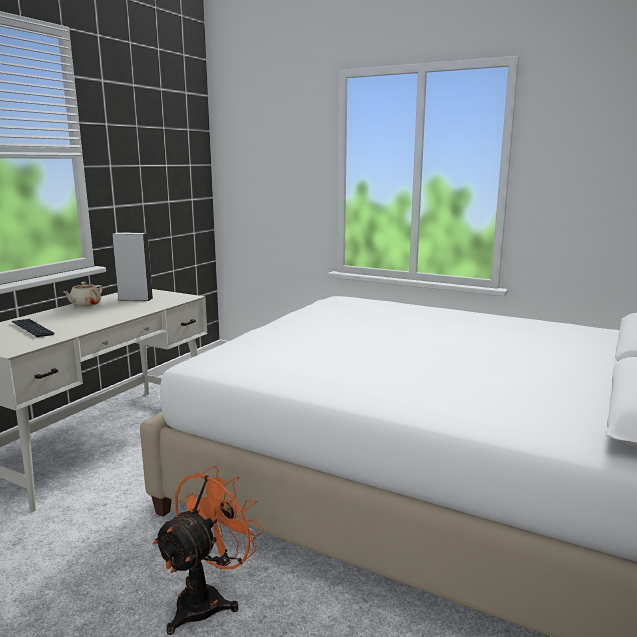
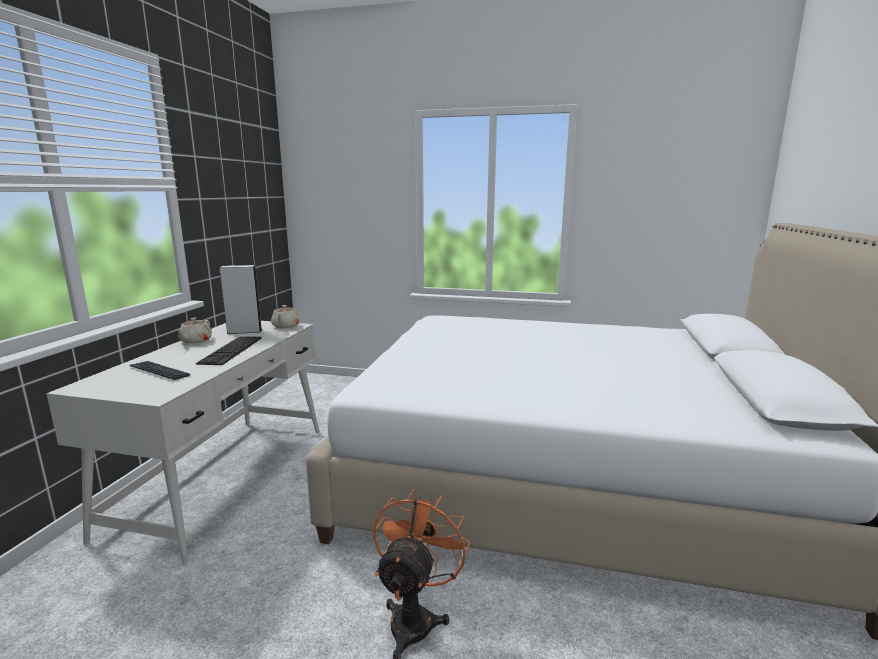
camera: 15 degrees left, 0 degrees up
none -> keyboard [196,336,262,365]
none -> beige teapot [271,305,300,328]

